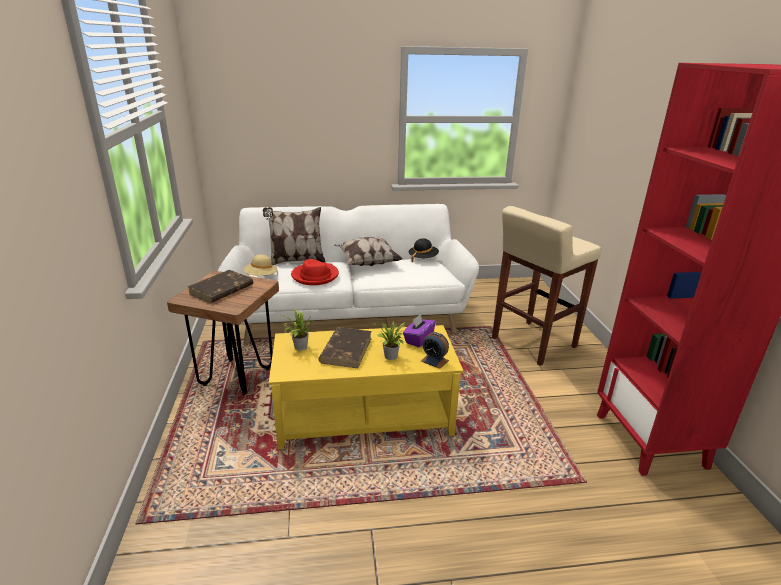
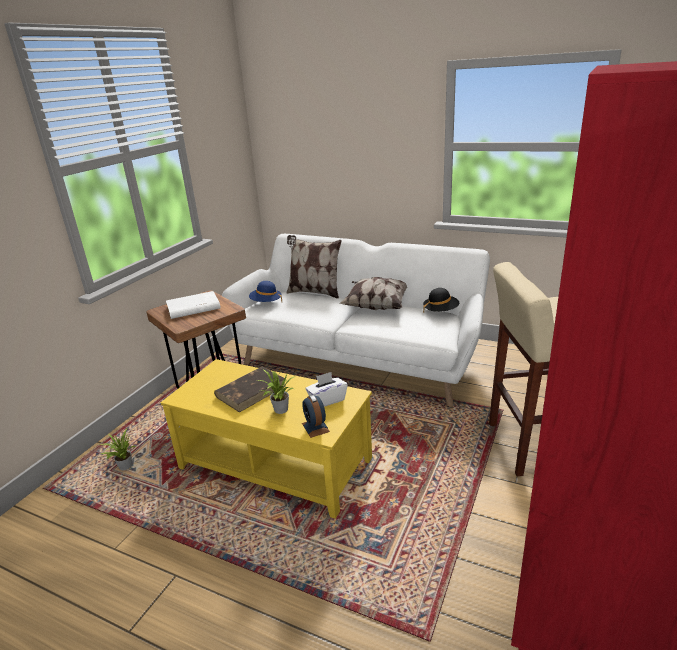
camera: 35 degrees right, 0 degrees up
brown book [188,270,253,303] -> white book [166,291,221,319]
beige hat [243,254,278,276] -> blue hat [249,281,282,302]
potted plant [284,309,313,351] -> potted plant moved to [99,429,135,470]
red hat [291,259,339,285] -> none
purple tissue box [403,314,436,347] -> white tissue box [305,372,348,407]

